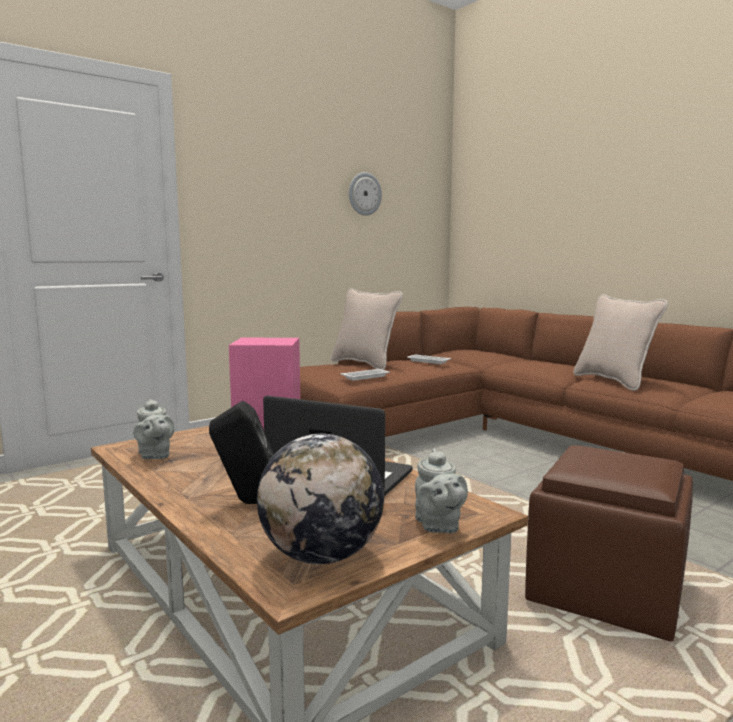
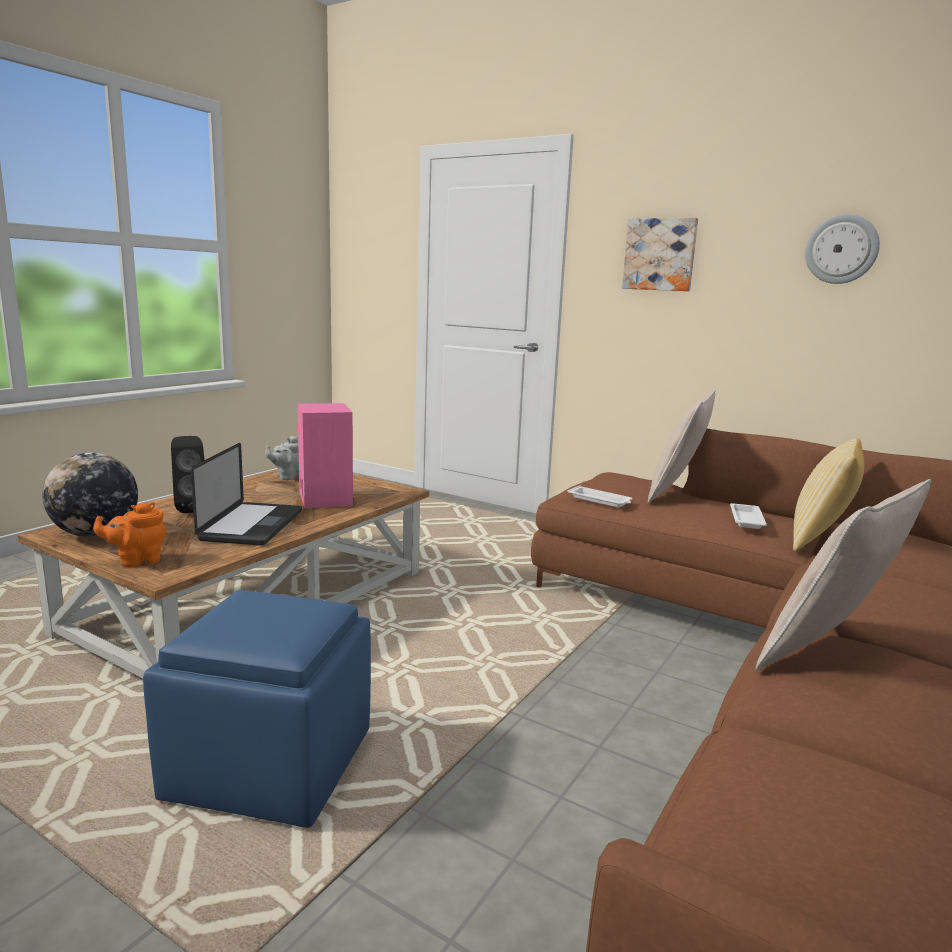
camera: 70 degrees right, 5 degrees up
grey teapot [415,449,468,533] -> orange teapot [93,502,166,567]
brown ottoman [525,445,693,641] -> blue ottoman [143,590,371,828]
none -> picture [622,218,698,291]
none -> pillow [793,438,864,551]

